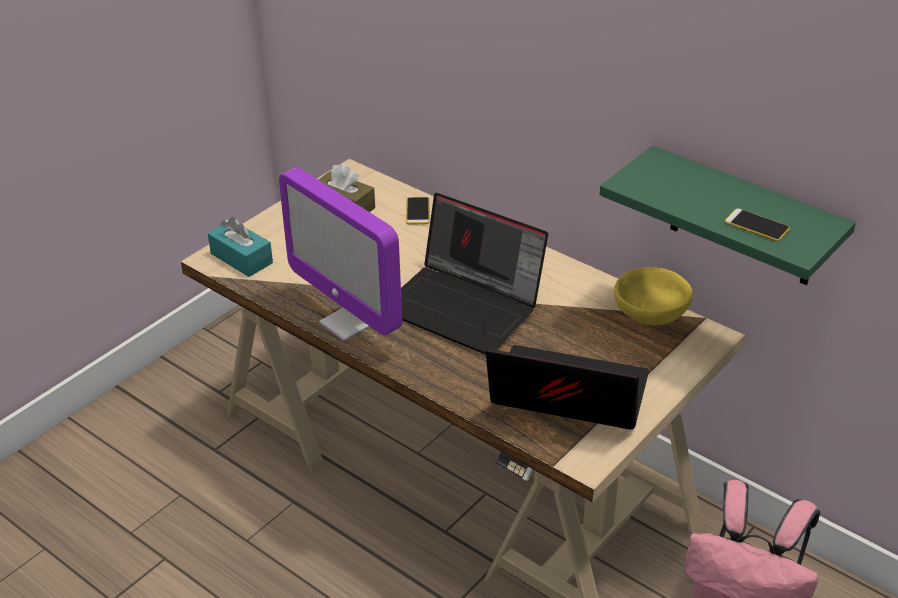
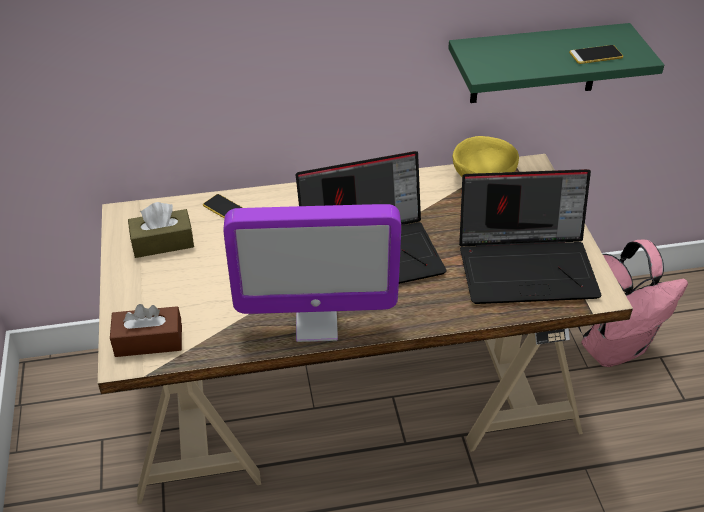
camera: 50 degrees left, 5 degrees up
turquoise tissue box [208,217,273,277] -> brown tissue box [110,304,182,357]
laptop [485,345,649,429] -> laptop turned 150 degrees counterclockwise [459,169,601,304]

